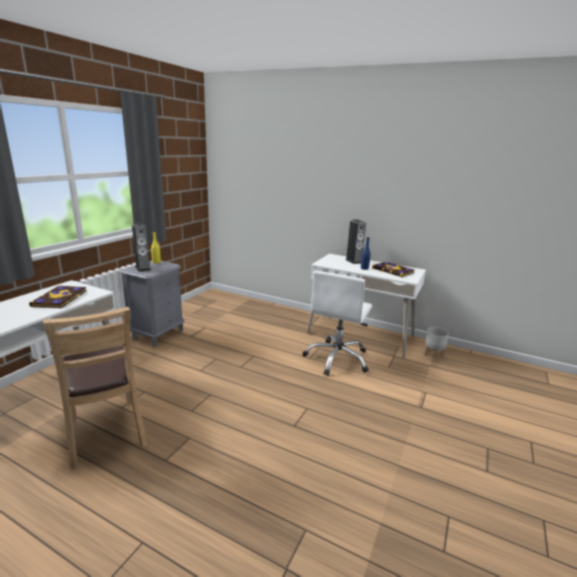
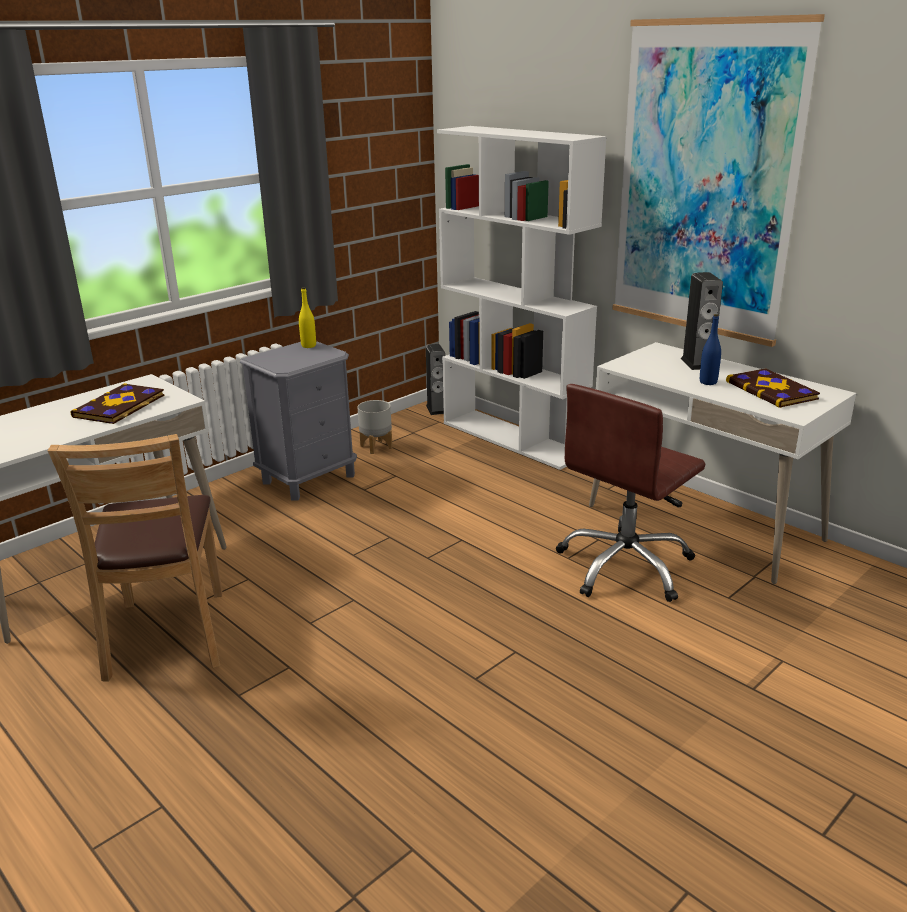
camera: 20 degrees right, 5 degrees up
speaker [132,223,151,272] -> speaker moved to [426,344,445,415]
white office chair [303,271,372,376] -> brown office chair [556,384,705,602]
grey planter [424,327,449,361] -> grey planter moved to [358,400,393,454]
none -> white bookcase [437,126,607,470]
none -> picture [612,14,825,347]

